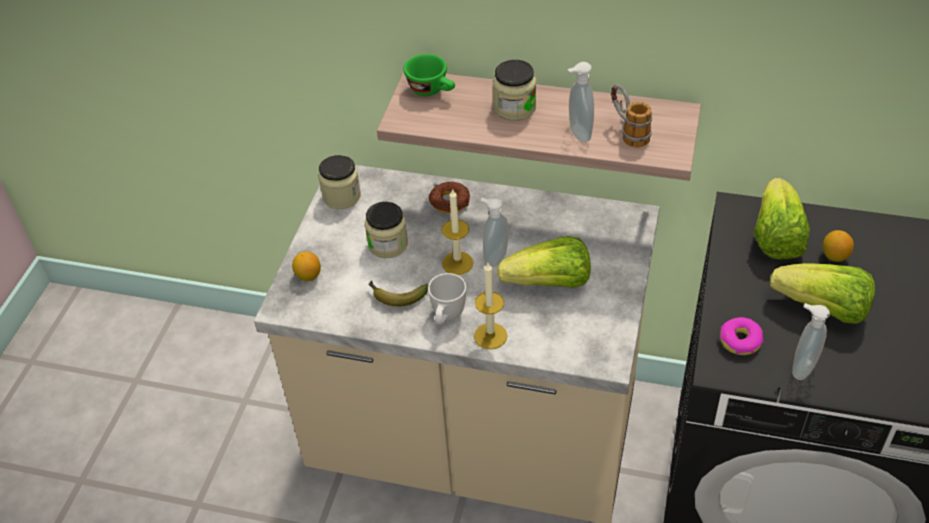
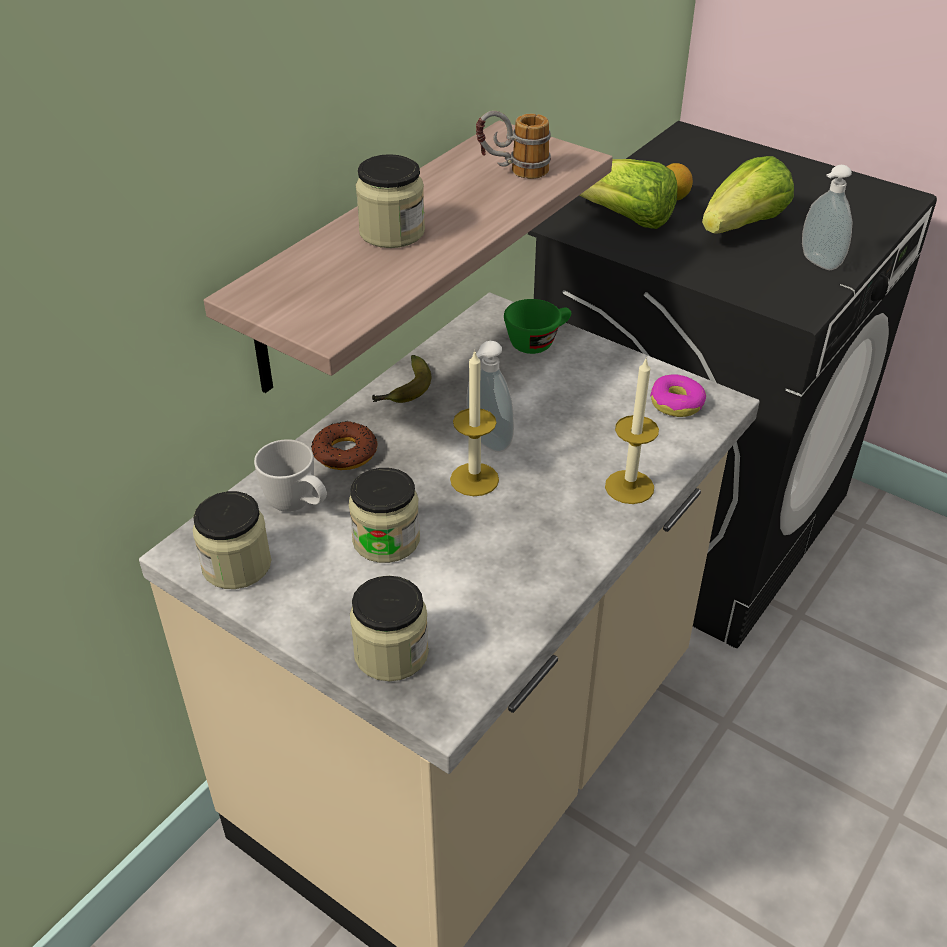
camera: 70 degrees left, 5 degrees down
lemon [292,252,321,281] -> jar [350,576,429,681]
banana [368,281,428,306] -> banana moved to [372,355,431,403]
green cup [404,54,455,96] -> green cup moved to [504,299,571,354]
white mug [428,273,466,325] -> white mug moved to [254,439,327,512]
lettuce [497,236,591,288] -> none
soap dispenser [568,62,594,143] -> none
donut [720,317,763,355] -> donut moved to [650,374,706,417]

